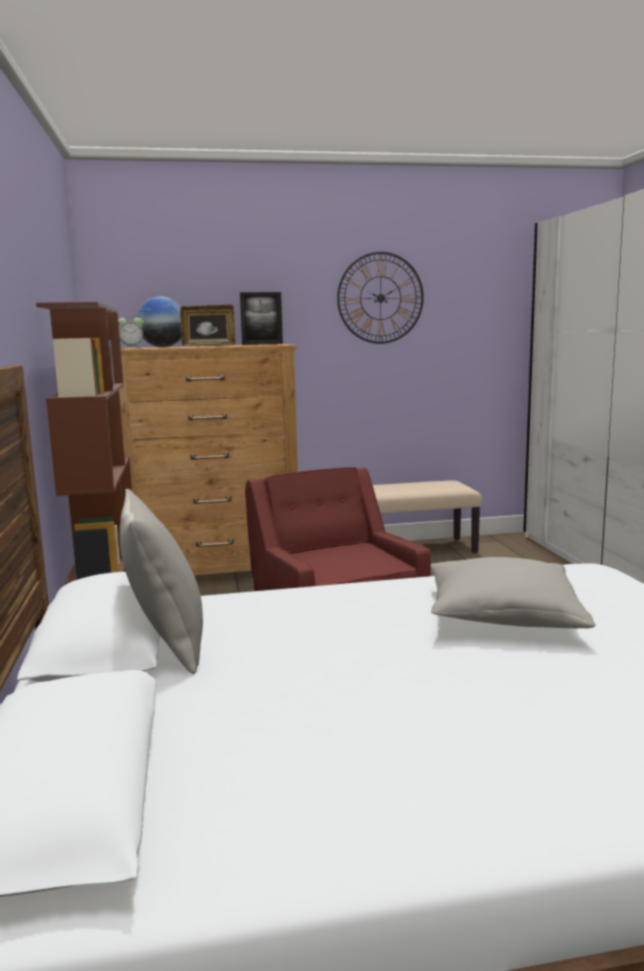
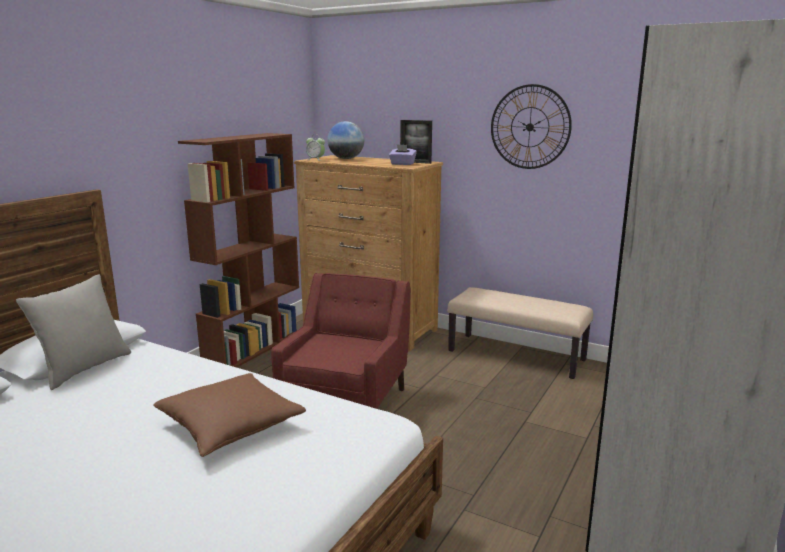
camera: 40 degrees right, 5 degrees up
picture frame [180,305,236,347] -> none
grey pillow [430,557,595,628] -> brown pillow [153,373,306,457]
none -> purple tissue box [389,144,417,165]

